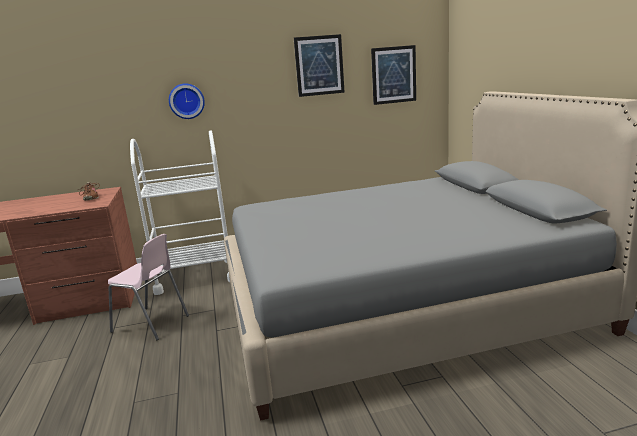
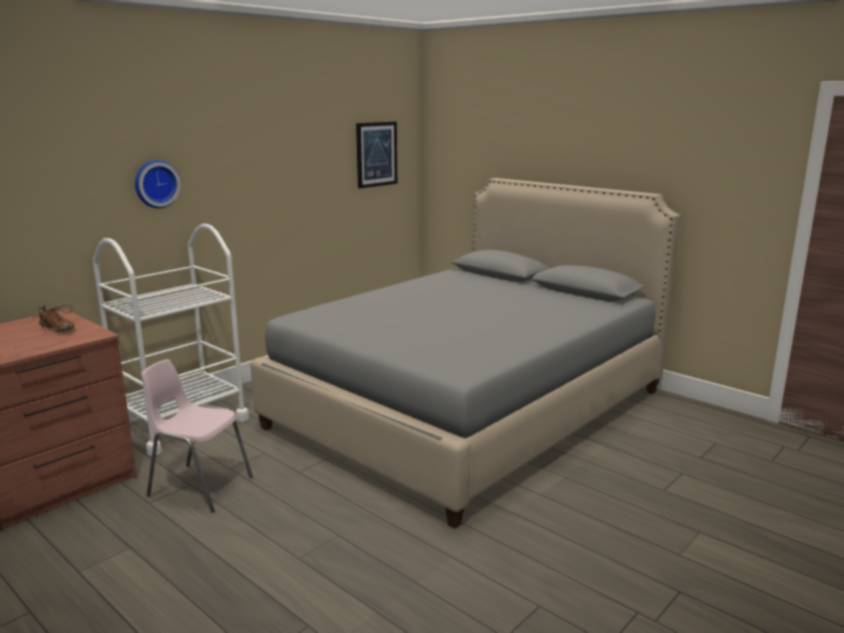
camera: 35 degrees left, 0 degrees up
pink chair [108,234,189,340] -> pink chair turned 150 degrees counterclockwise [141,359,253,512]
picture [294,34,345,97] -> none

